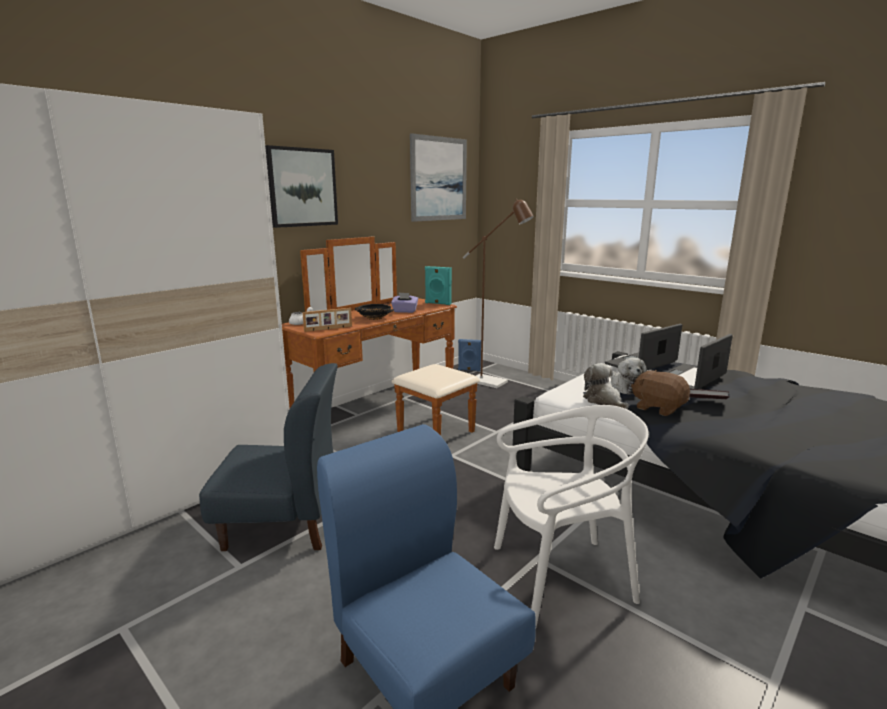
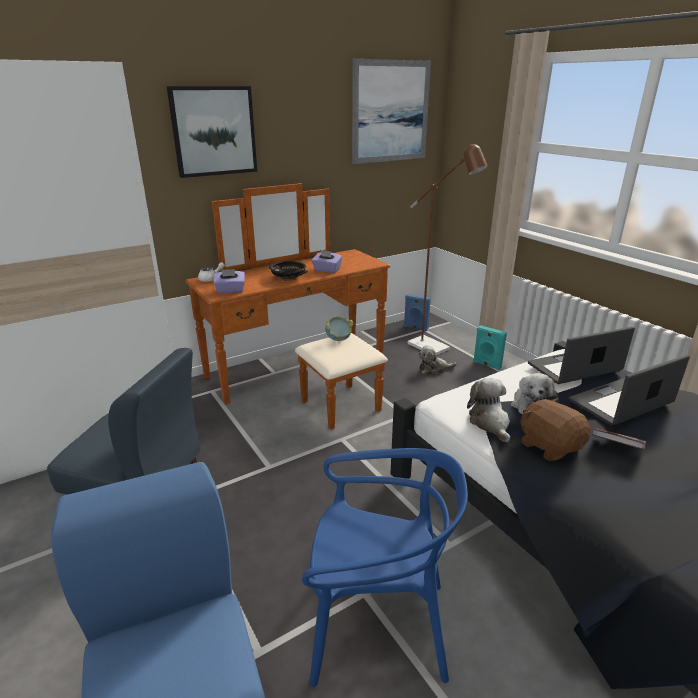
camera: 15 degrees right, 10 degrees up
picture frame [302,308,352,332] -> purple tissue box [214,269,245,294]
turquoise speaker [425,266,452,305] -> turquoise speaker moved to [473,325,507,370]
white chair [494,405,649,627] -> blue chair [302,448,468,687]
none -> bowl [325,316,353,341]
none -> plush toy [418,345,457,375]

